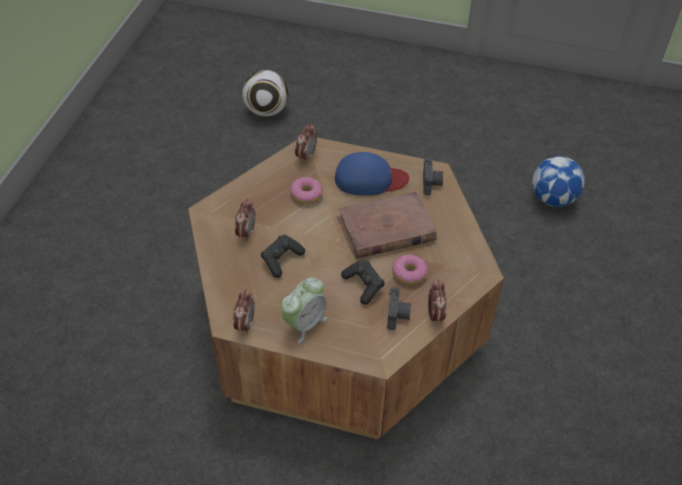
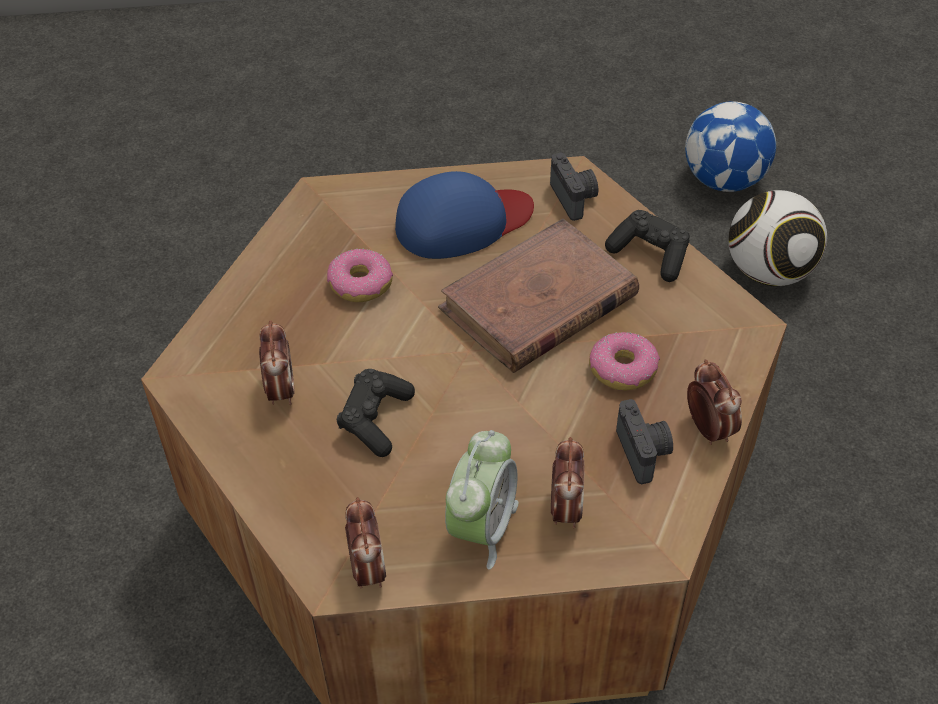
camera: 20 degrees left, 0 degrees up
football [242,70,288,117] -> football moved to [729,190,827,286]
alarm clock [295,124,317,163] -> alarm clock moved to [551,437,584,528]
black game controller [341,260,385,305] -> black game controller moved to [605,210,690,282]

